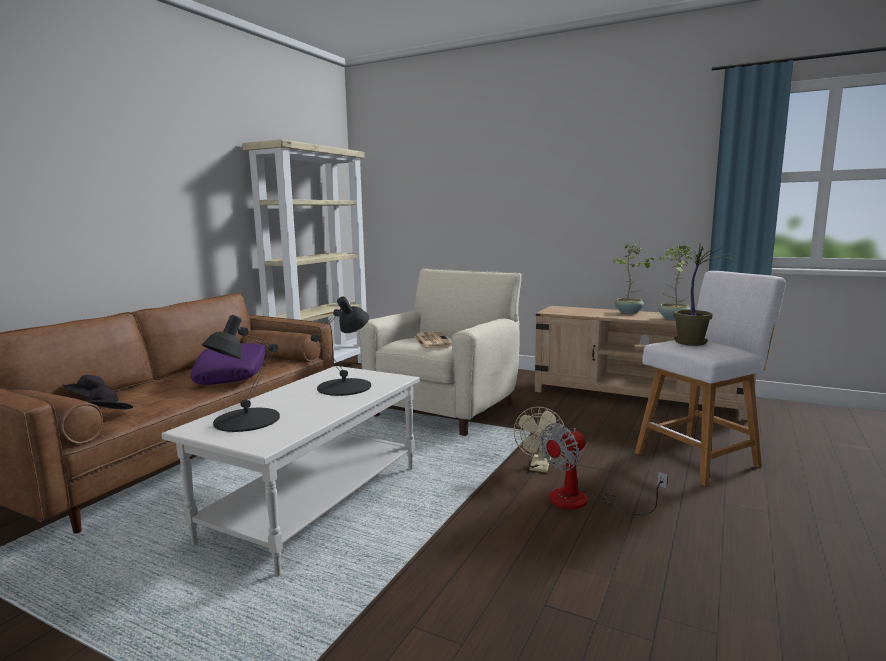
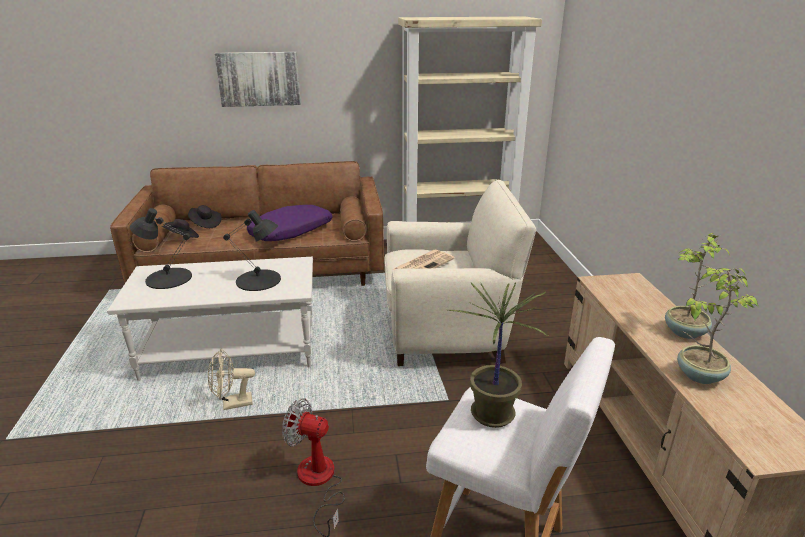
camera: 55 degrees right, 15 degrees up
beige fan [514,407,565,472] -> beige fan moved to [208,349,255,410]
none -> picture [214,52,301,107]

